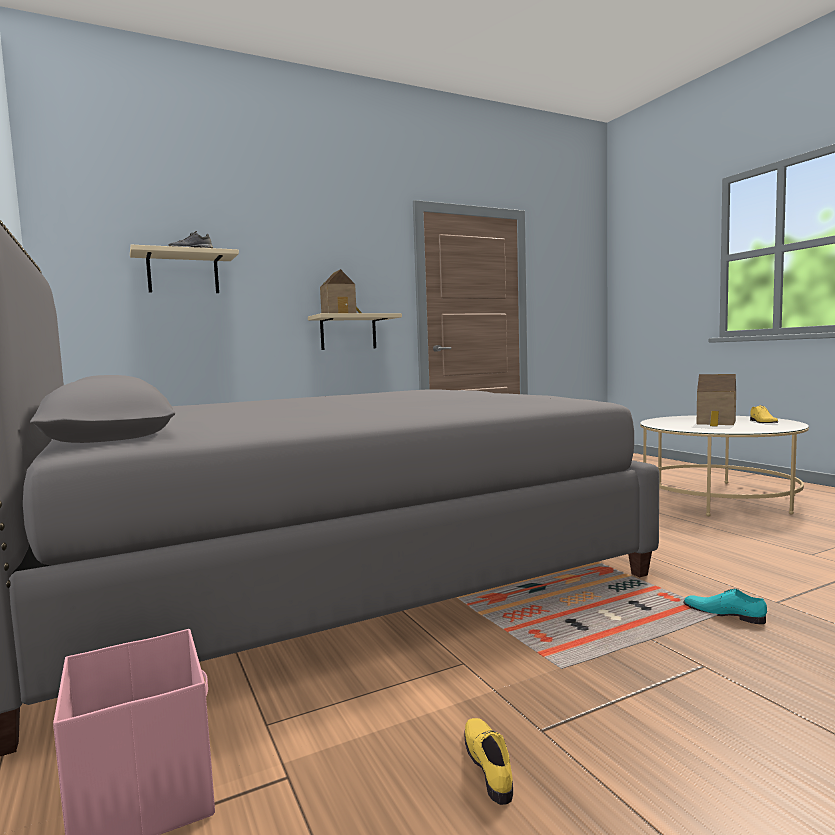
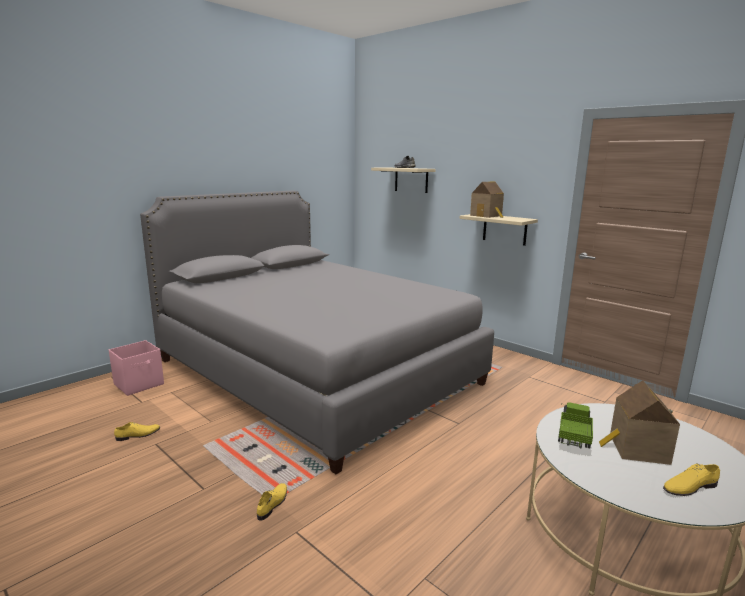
camera: 70 degrees right, 10 degrees up
turquoise shoe [683,589,767,624] -> yellow shoe [257,483,287,521]
none -> toy truck [558,402,593,449]

